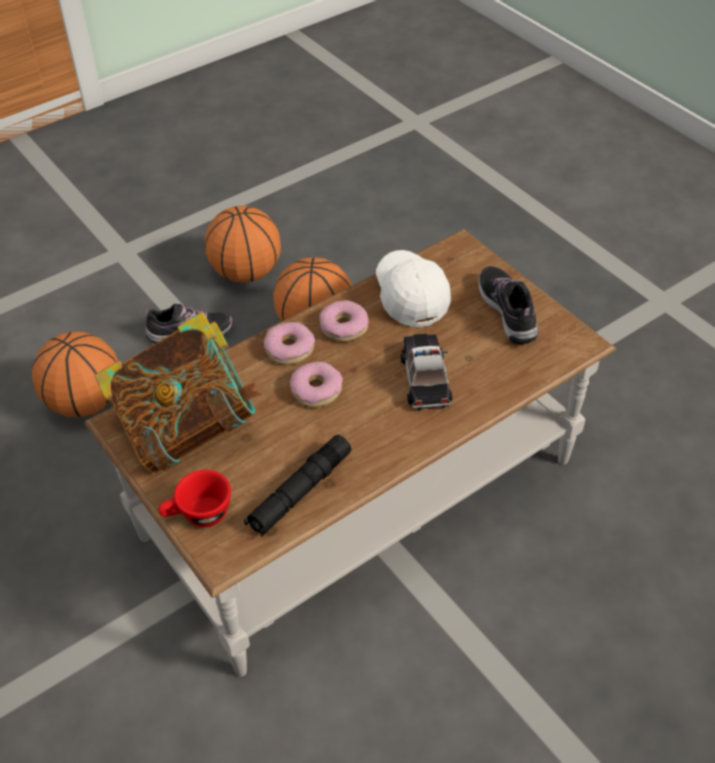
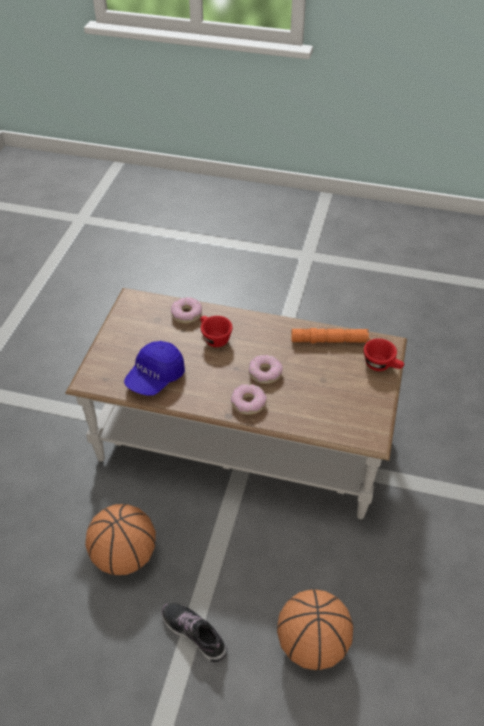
camera: 130 degrees left, 0 degrees up
book [94,312,262,473] -> none
basketball [205,206,281,283] -> none
black flashlight [244,435,352,537] -> orange flashlight [291,328,370,344]
donut [319,300,369,342] -> donut moved to [171,297,202,324]
white cap [376,250,451,327] -> blue cap [124,341,185,396]
toy car [400,334,452,410] -> red cup [200,316,233,347]
shoe [478,266,538,344] -> none

